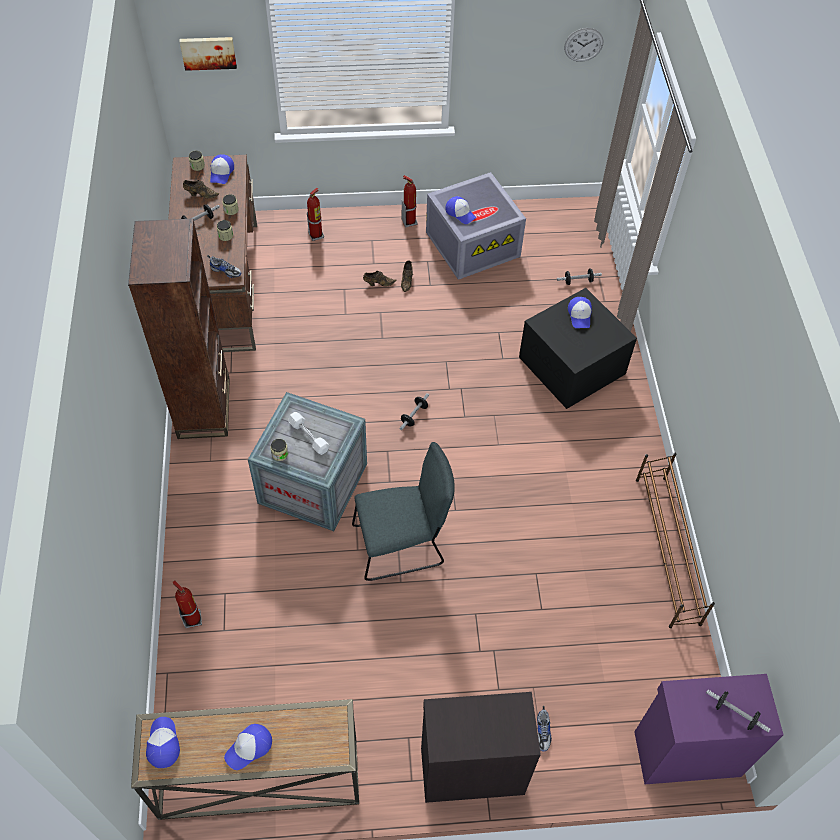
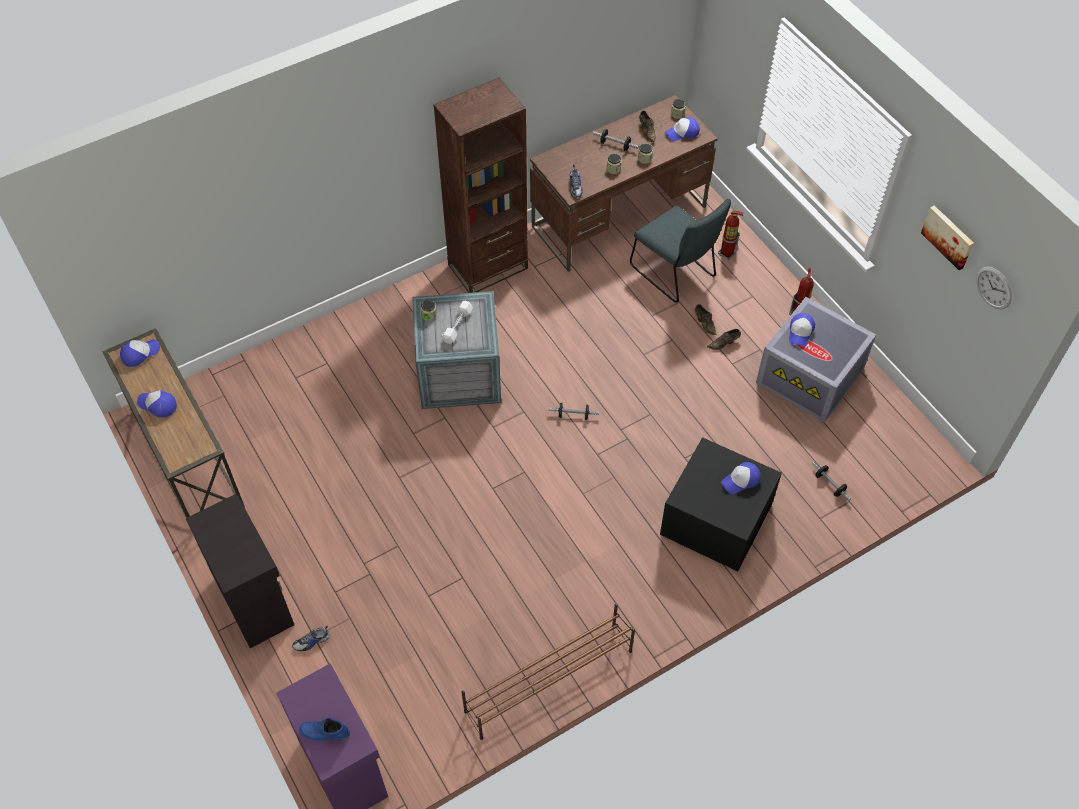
camera: 65 degrees right, 0 degrees up
fire extinguisher [172,580,202,628] -> none
picture [179,37,237,71] -> picture moved to [921,205,974,270]
grey chair [352,442,455,581] -> grey chair moved to [630,199,731,303]
dumbbell [706,689,770,732] -> blue boot [299,718,350,741]

